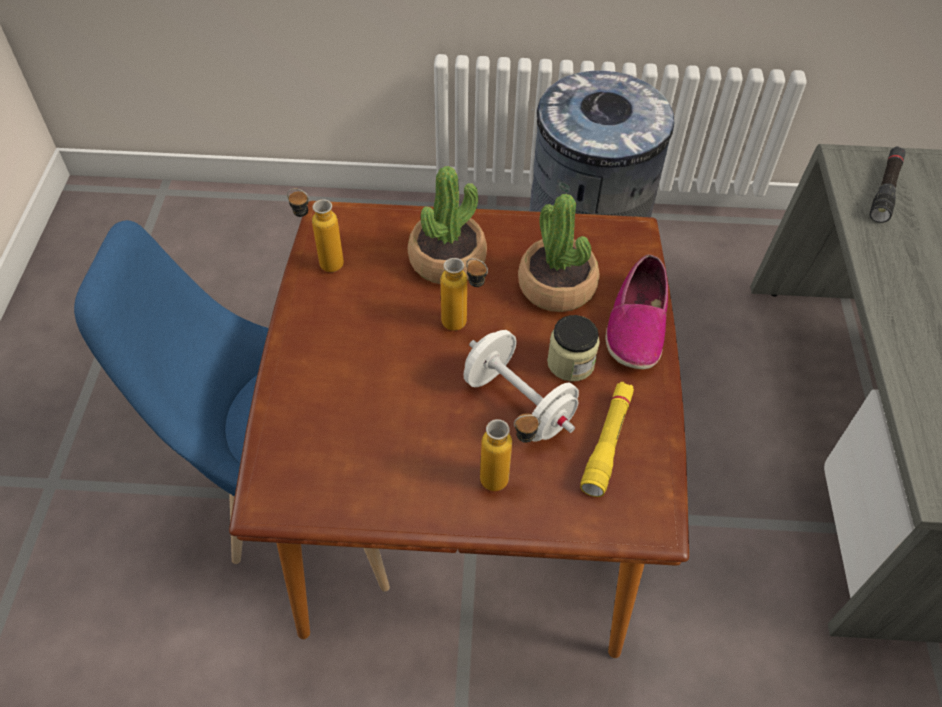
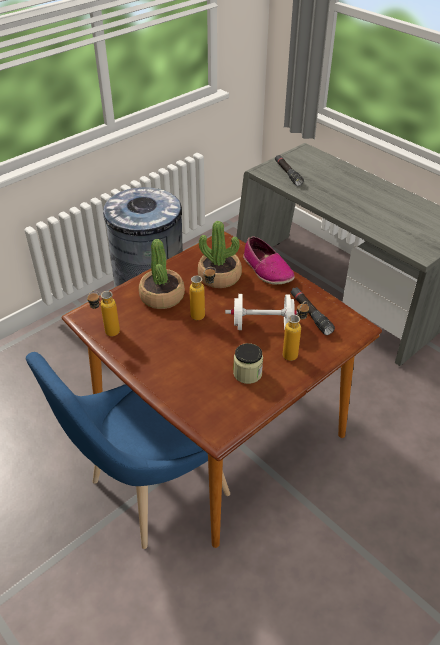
camera: 45 degrees left, 10 degrees down
jar [547,315,600,382] -> jar moved to [233,343,263,384]
yellow flashlight [580,382,634,497] -> black flashlight [291,287,335,335]

